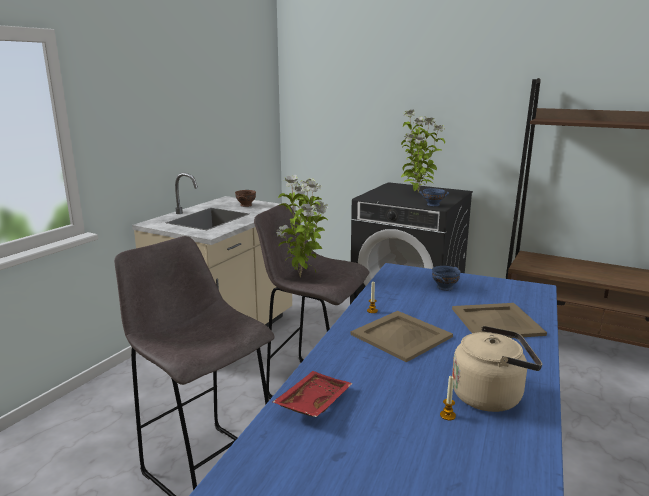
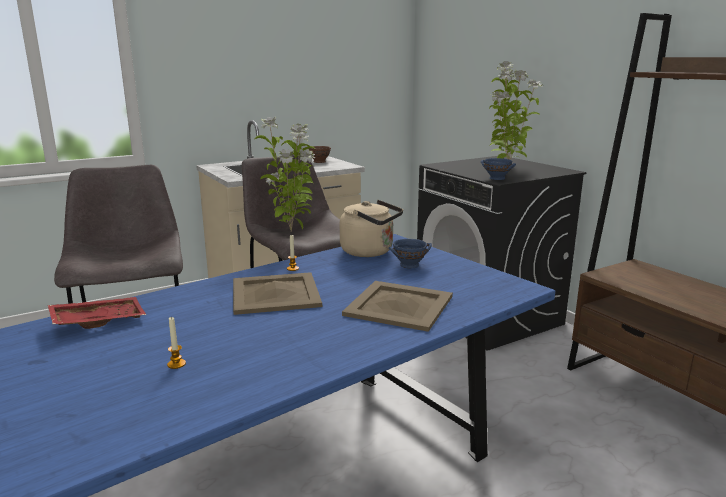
camera: 30 degrees right, 0 degrees up
beige kettle [452,326,542,412] -> beige kettle moved to [340,200,403,257]

